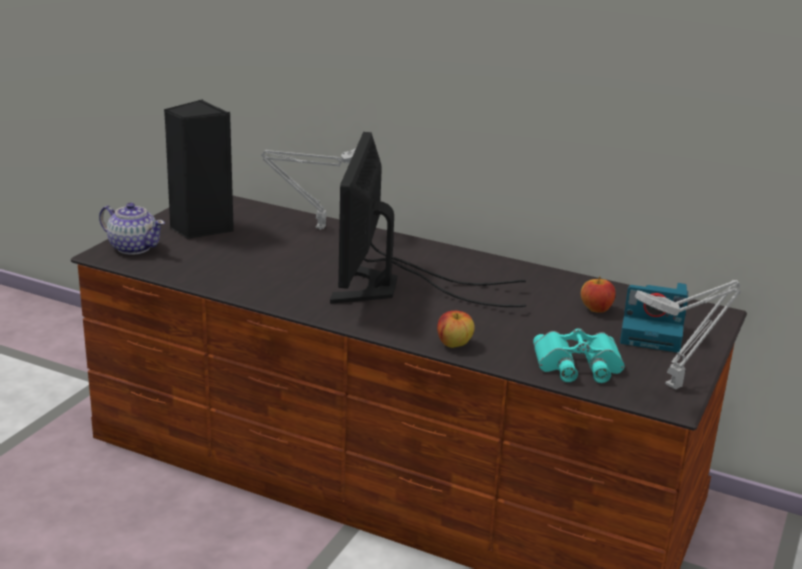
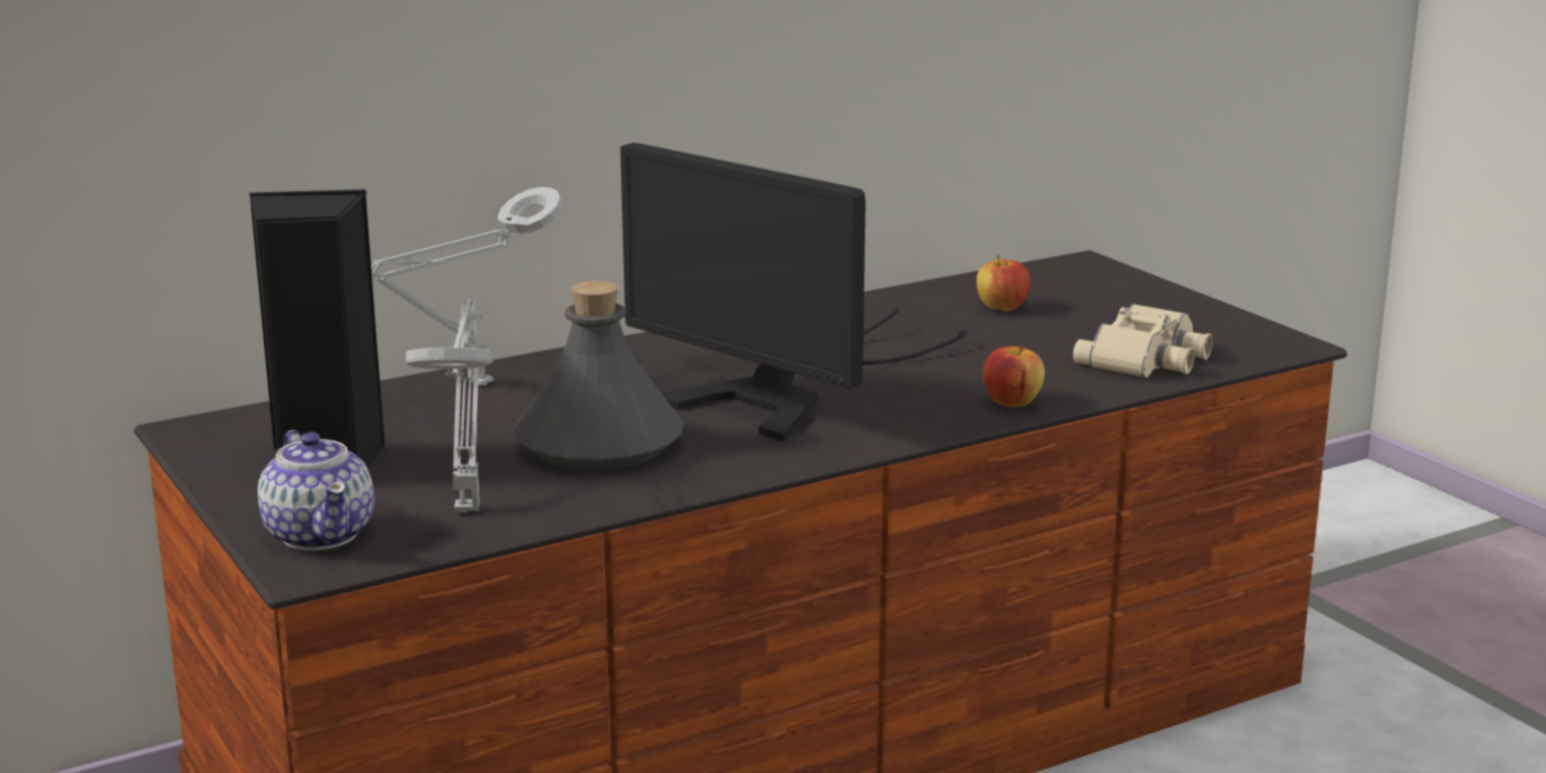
camera: 55 degrees left, 5 degrees down
teapot [99,203,165,255] -> teapot turned 90 degrees clockwise [258,430,374,551]
turquoise binoculars [533,328,625,383] -> beige binoculars [1073,304,1213,378]
camera [620,283,688,352] -> none
grey table lamp [635,280,742,390] -> grey table lamp moved to [406,299,491,513]
none -> grey bottle [514,281,684,470]

